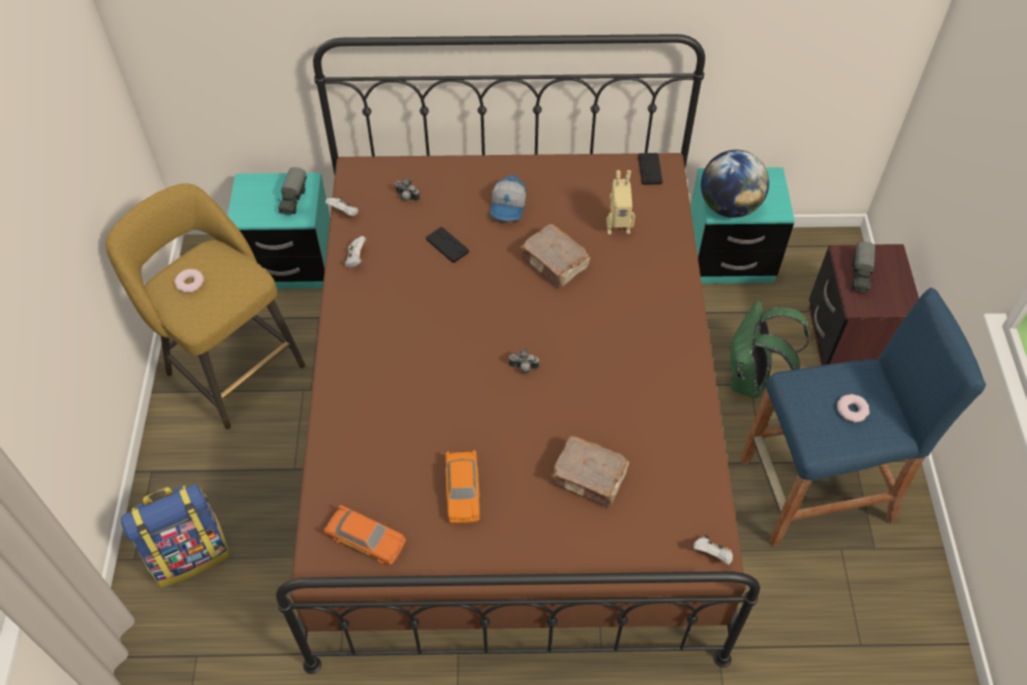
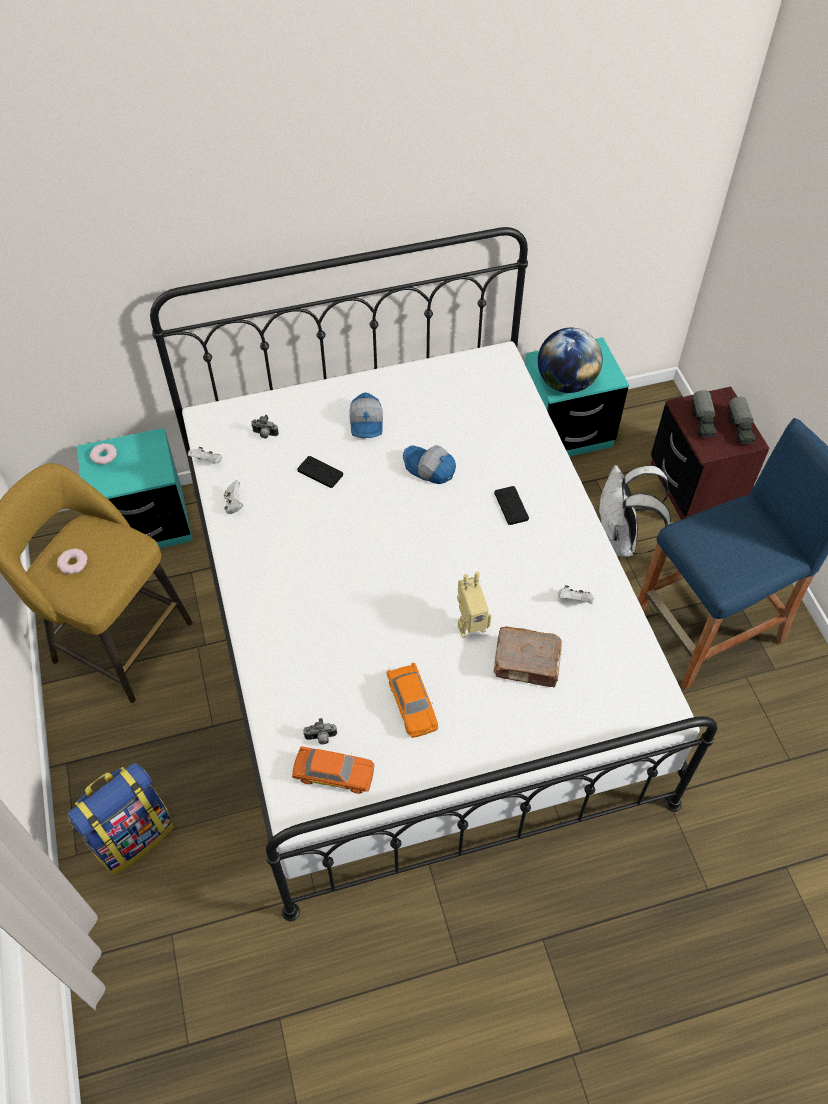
camera: 15 degrees left, 0 degrees up
brown bed [276,34,760,674] -> white bed [150,227,718,921]
toy truck [278,167,307,215] -> toy truck moved to [728,397,756,445]
camera [508,348,539,374] -> camera moved to [303,718,337,744]
brown book [520,224,590,289] -> cap [403,445,456,484]
toy robot [606,170,635,235] -> toy robot moved to [457,572,491,638]
black game controller [638,153,663,185] -> black game controller moved to [494,486,529,525]
white game controller [693,535,733,565] -> white game controller moved to [558,585,594,604]
green backpack [729,301,809,398] -> white backpack [598,465,671,557]
donut [837,394,870,422] -> donut moved to [90,443,117,465]

